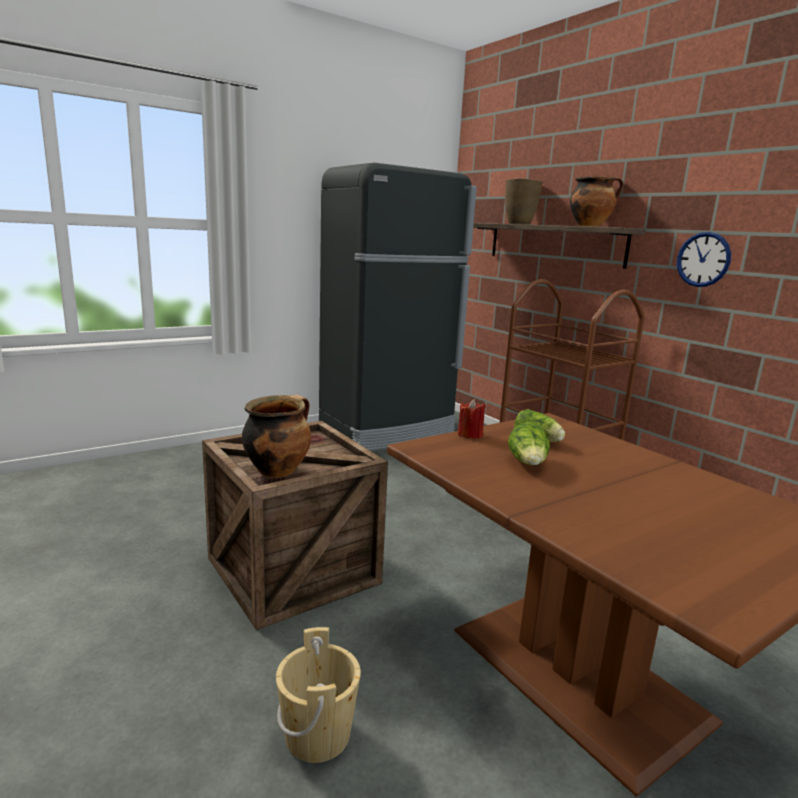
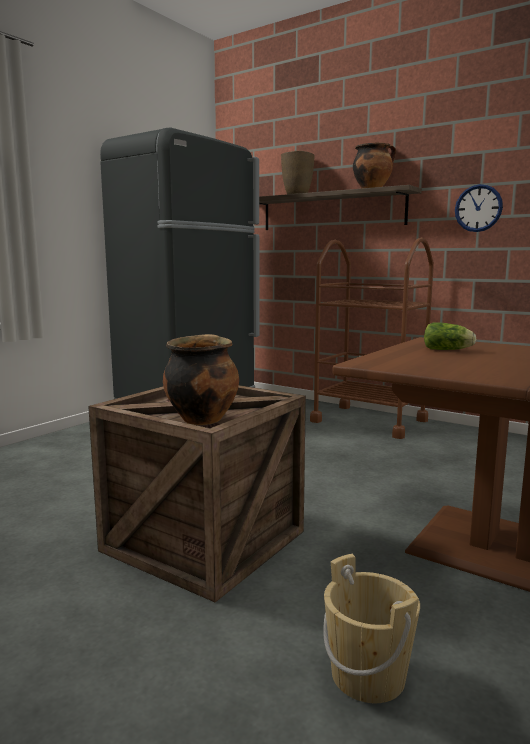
camera: 20 degrees left, 5 degrees down
red candle [458,399,486,439] -> none
lettuce [508,422,550,466] -> none

